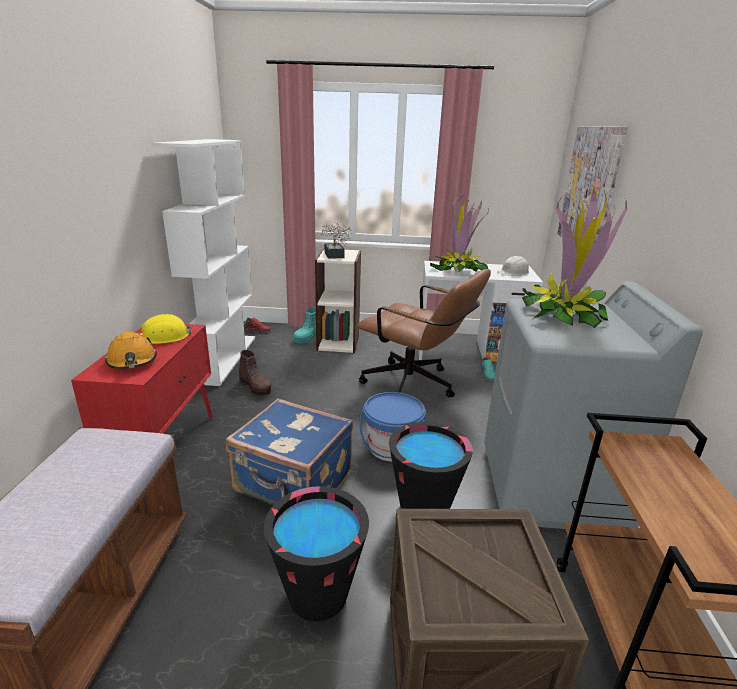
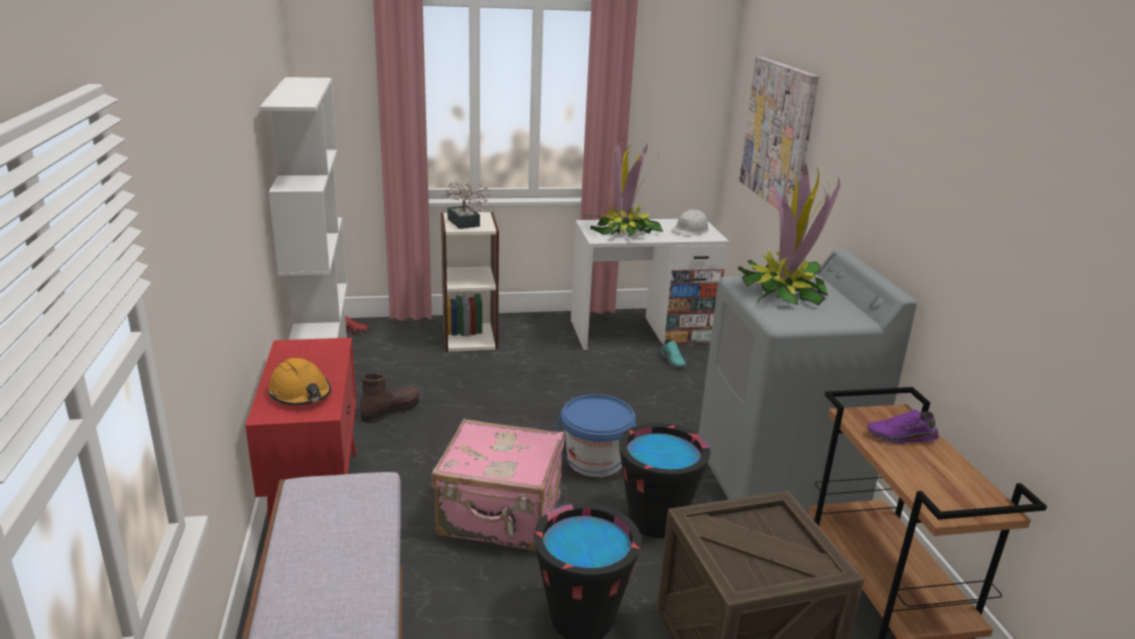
camera: 15 degrees left, 0 degrees up
yellow hard hat [140,314,191,344] -> none
blue suitcase [226,398,353,505] -> pink suitcase [431,419,565,551]
brown boot [239,350,271,396] -> brown boot turned 75 degrees counterclockwise [360,373,419,423]
turquoise boot [293,307,316,344] -> none
brown office chair [357,269,491,397] -> none
none -> purple shoe [867,410,940,444]

